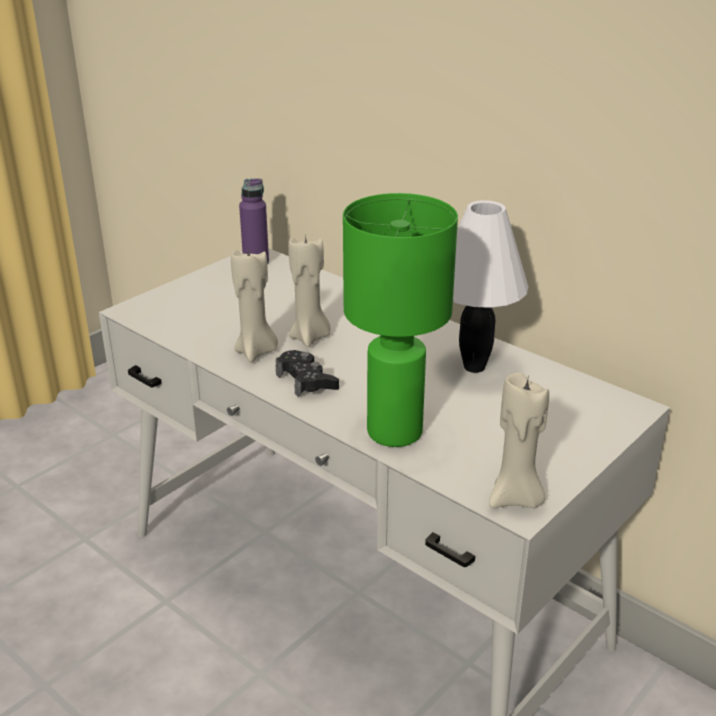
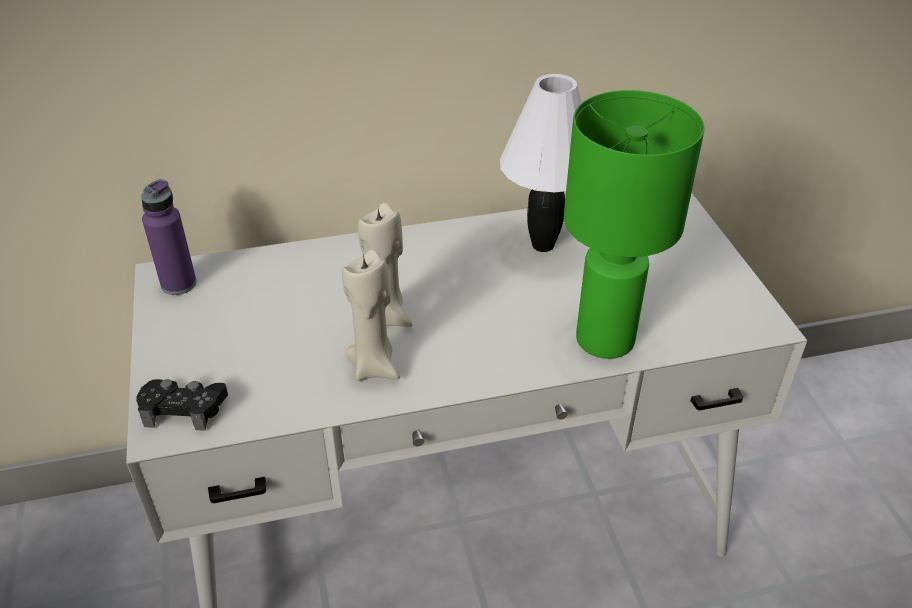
camera: 55 degrees left, 10 degrees up
black game controller [276,350,339,398] -> black game controller moved to [136,379,228,431]
beige candle [489,372,549,508] -> none

